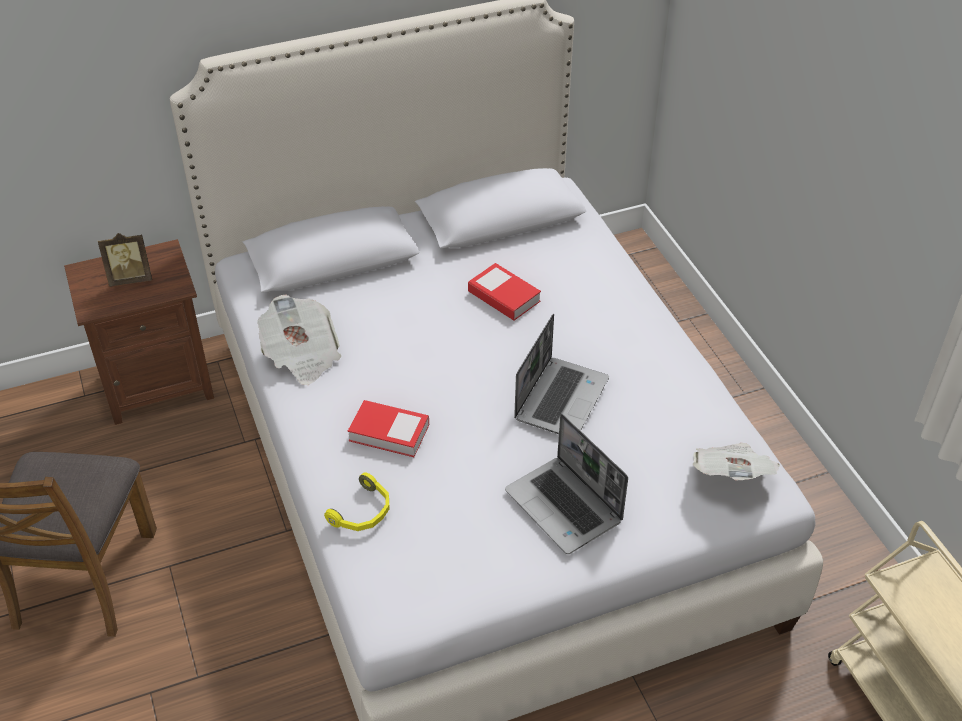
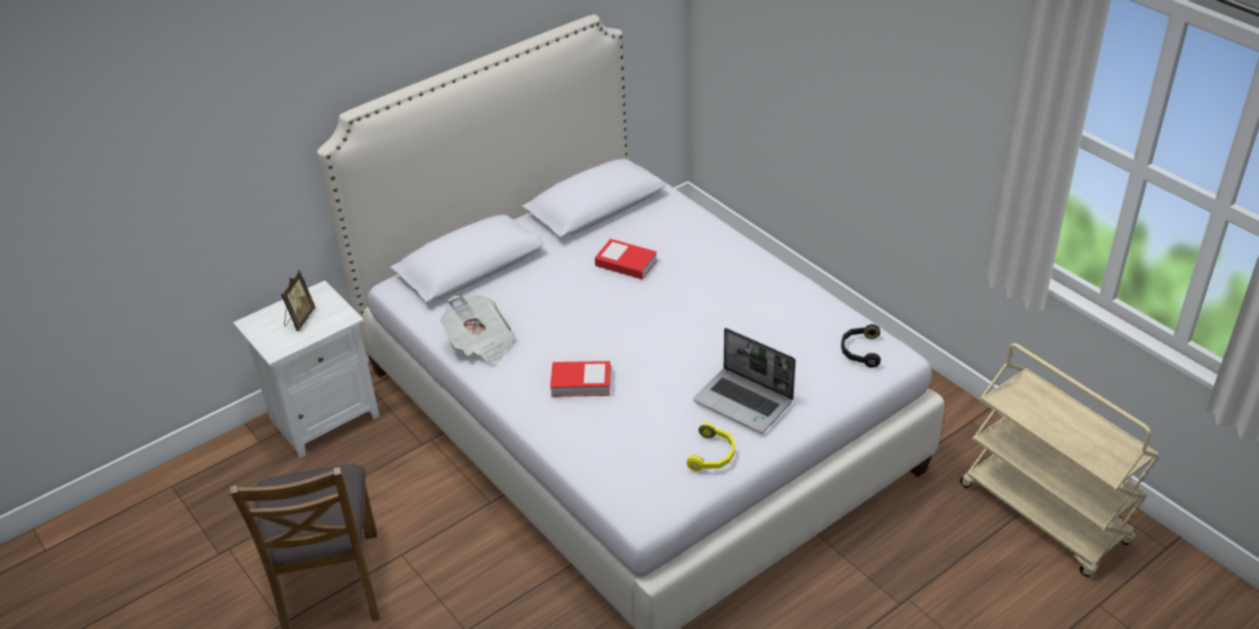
camera: 15 degrees left, 5 degrees down
brown nightstand [64,239,214,425] -> white nightstand [233,280,380,458]
picture frame [98,233,152,287] -> picture frame turned 45 degrees counterclockwise [281,271,315,331]
yellow headphones [324,472,390,531] -> yellow headphones moved to [687,423,735,471]
laptop [514,314,609,434] -> none
newspaper [693,443,780,480] -> black headphones [841,324,881,368]

